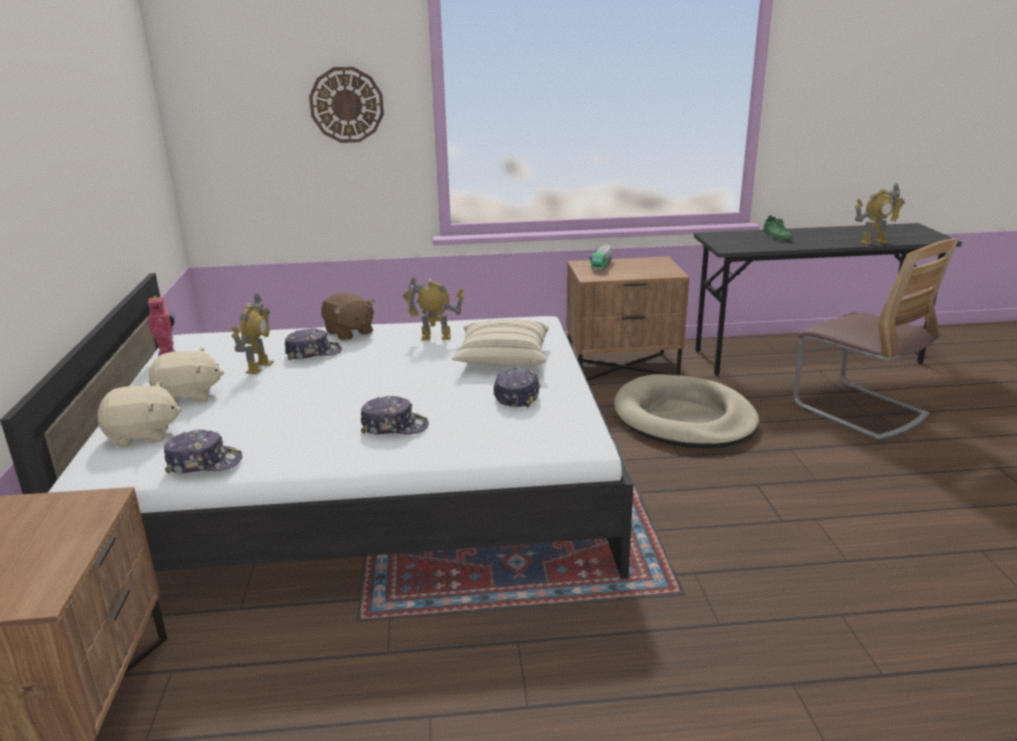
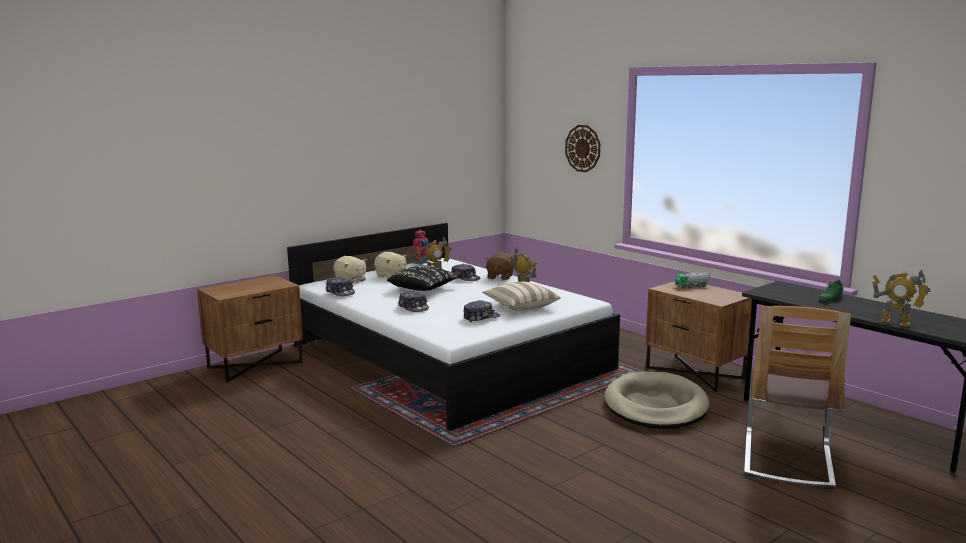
camera: 55 degrees right, 10 degrees down
none -> black pillow [387,265,460,291]

